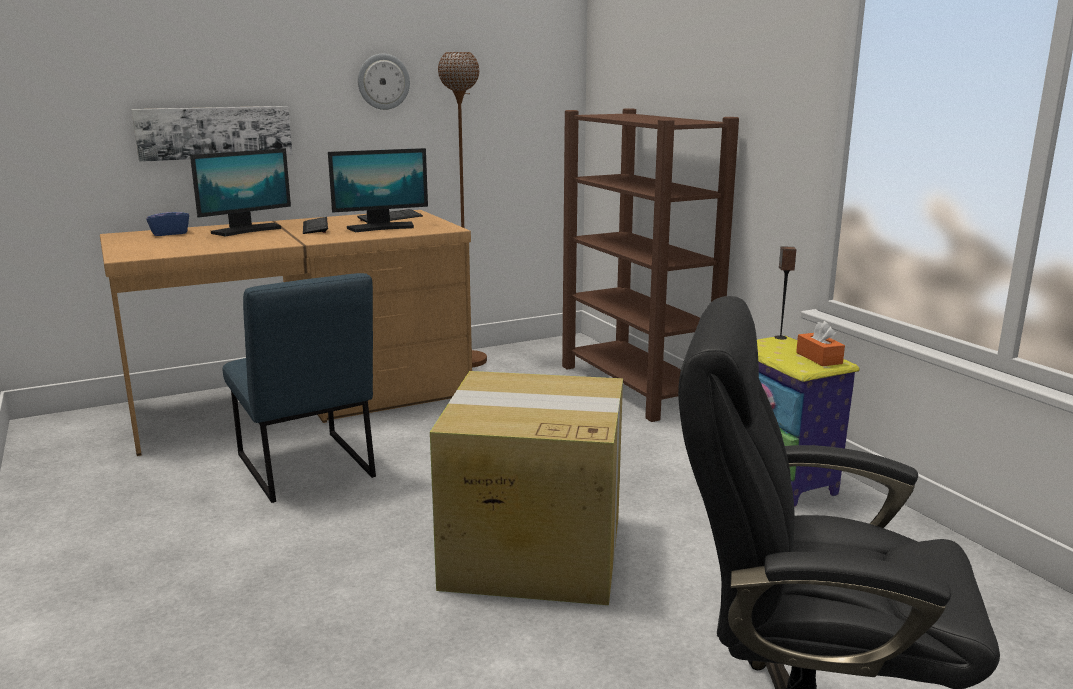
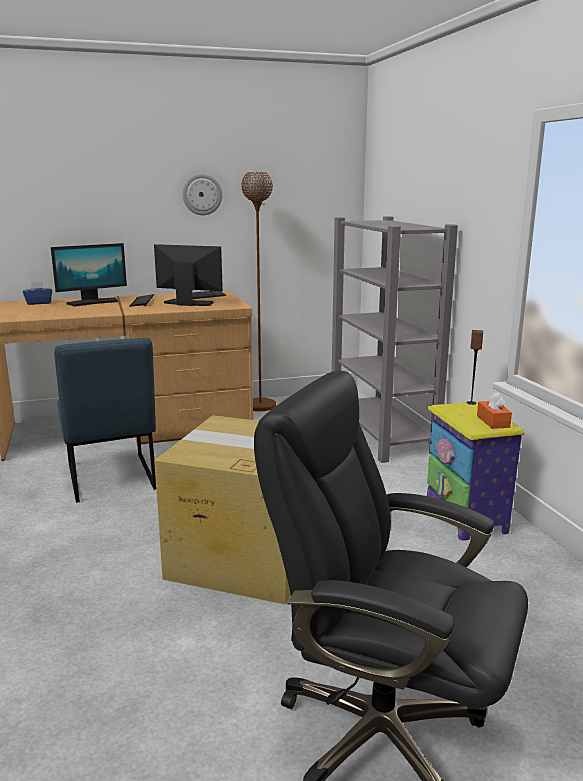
camera: 10 degrees right, 0 degrees up
picture [132,106,292,162] -> none
monitor [328,148,428,232] -> monitor turned 150 degrees counterclockwise [154,244,223,306]
brown bookcase [562,108,739,422] -> grey bookcase [332,216,458,463]

